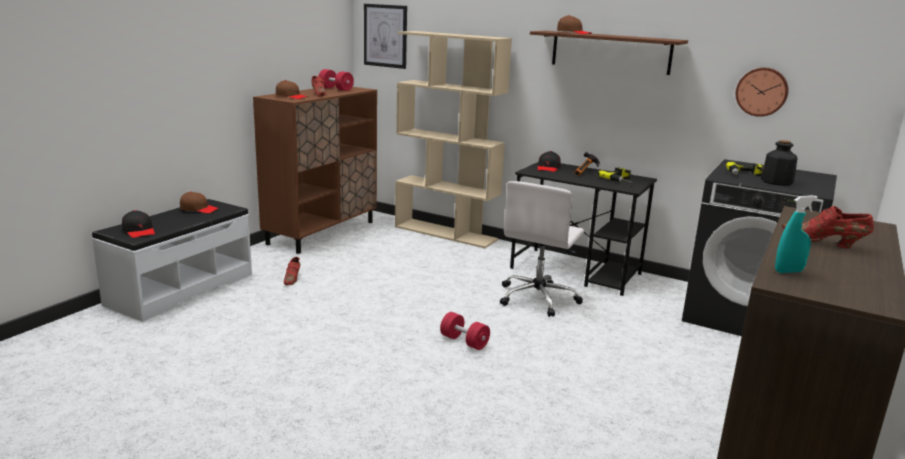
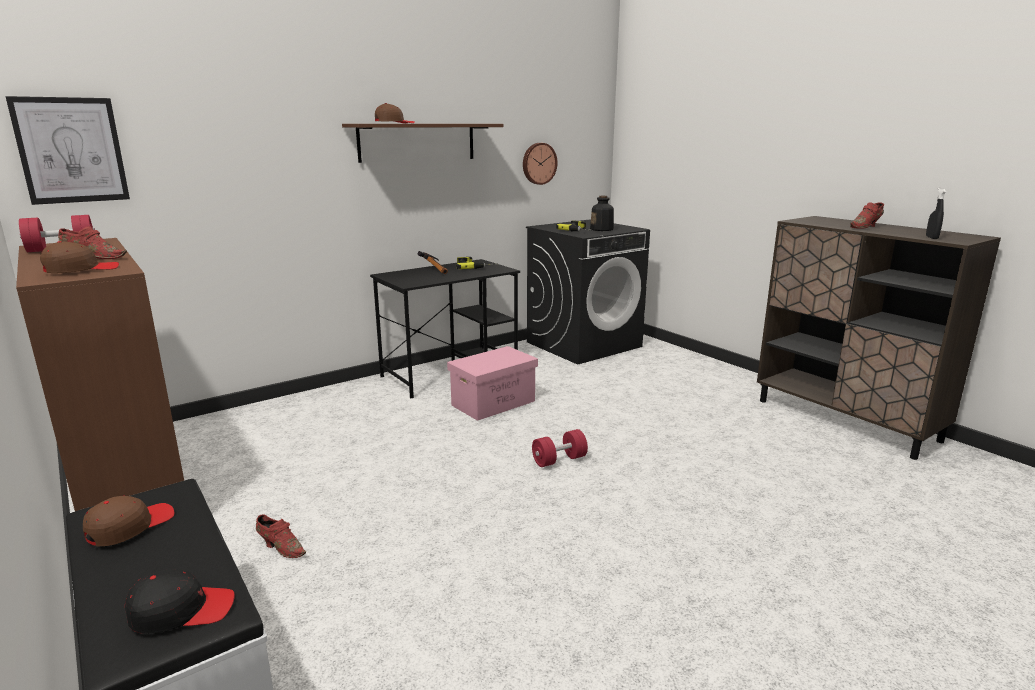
camera: 65 degrees left, 0 degrees up
beige bookcase [395,31,512,248] -> none
white office chair [500,181,584,317] -> pink storage box [447,346,538,421]
black cap [538,151,561,172] -> none
turquoise spray bottle [775,195,818,273] -> black spray bottle [926,188,946,239]

